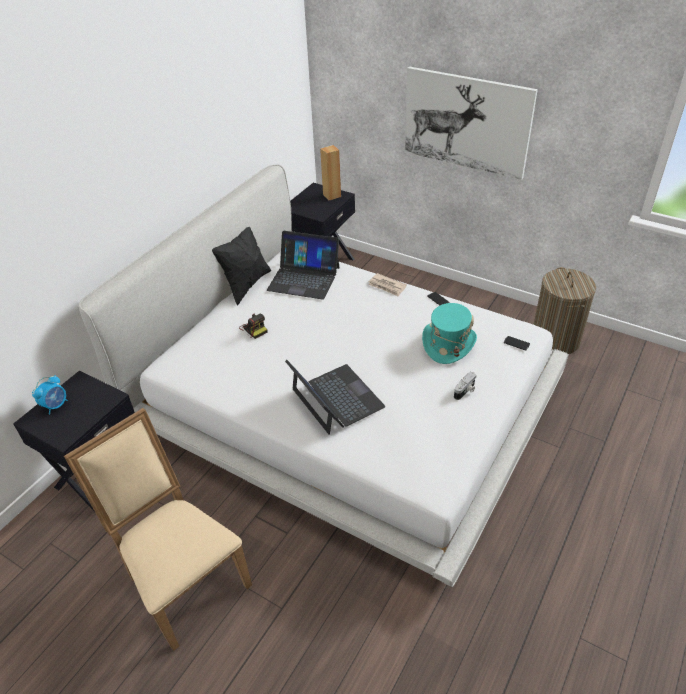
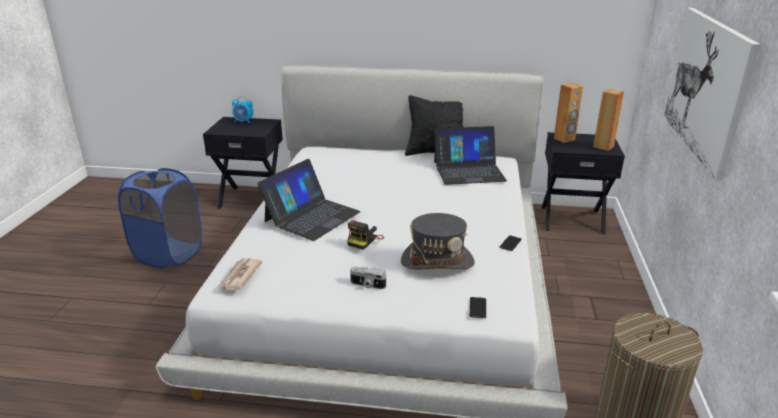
camera: 65 degrees right, 15 degrees down
beige chair [64,408,252,651] -> blue laundry basket [118,168,202,268]
camera [239,314,267,339] -> camera moved to [347,220,384,250]
laptop [267,231,339,300] -> laptop turned 90 degrees counterclockwise [434,126,507,185]
newspaper [368,273,407,297] -> newspaper moved to [219,258,263,290]
turquoise hat [422,303,477,364] -> grey hat [401,213,475,269]
none -> brown speaker [554,83,583,143]

